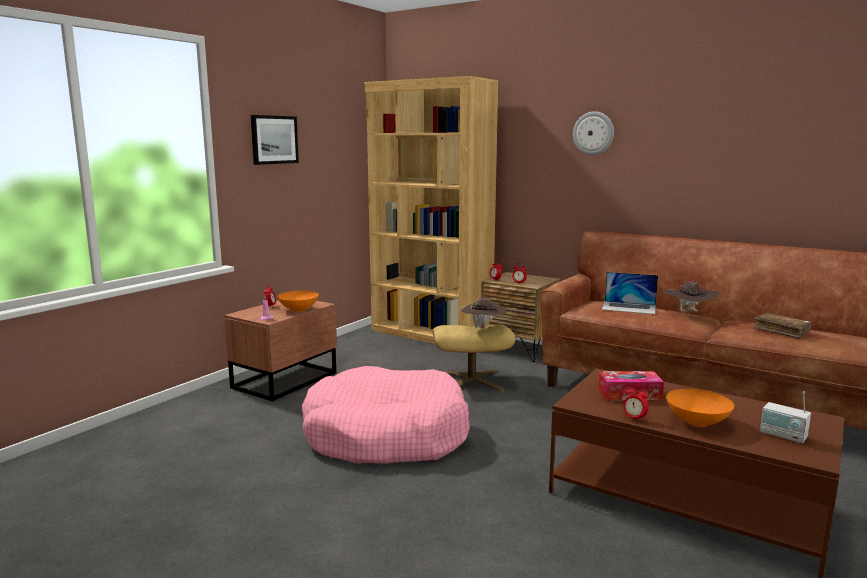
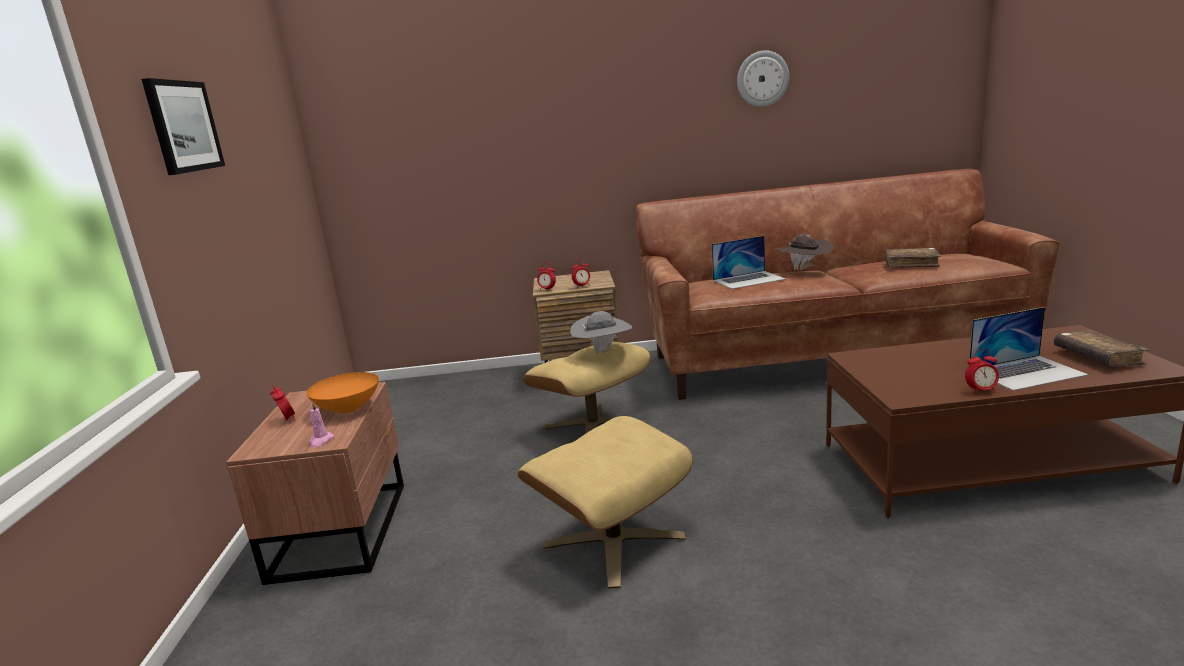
camera: 35 degrees left, 5 degrees up
pink dog bed [302,366,470,464] -> beige ottoman [518,416,693,589]
brown bookcase [365,76,498,344] -> none
brown hat [461,298,506,329] -> grey hat [570,311,632,356]
wall clock [573,111,614,155] -> wall clock moved to [737,50,789,107]
tissue box [598,371,664,401] -> none
orange bowl [666,389,734,427] -> laptop [969,307,1088,391]
radio [760,392,811,444] -> brown book [1054,330,1149,366]

